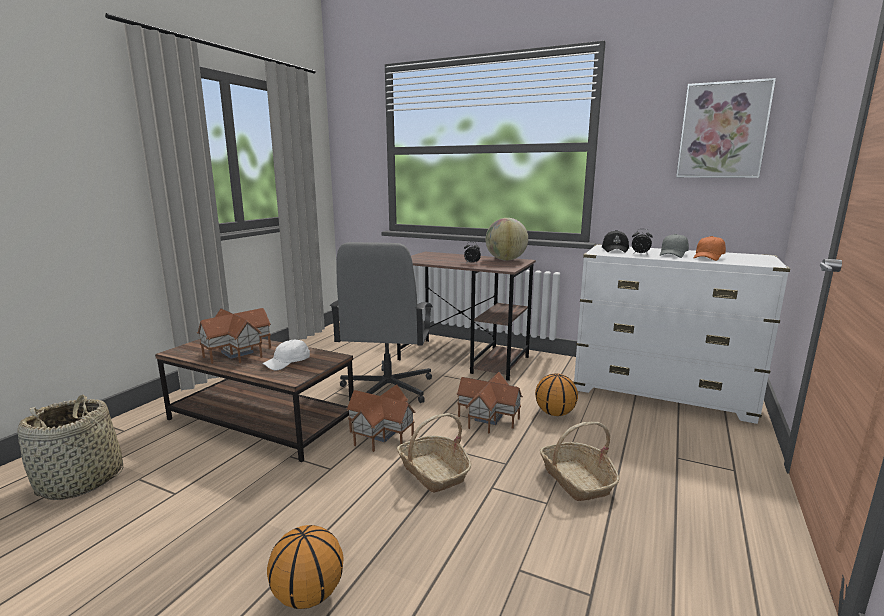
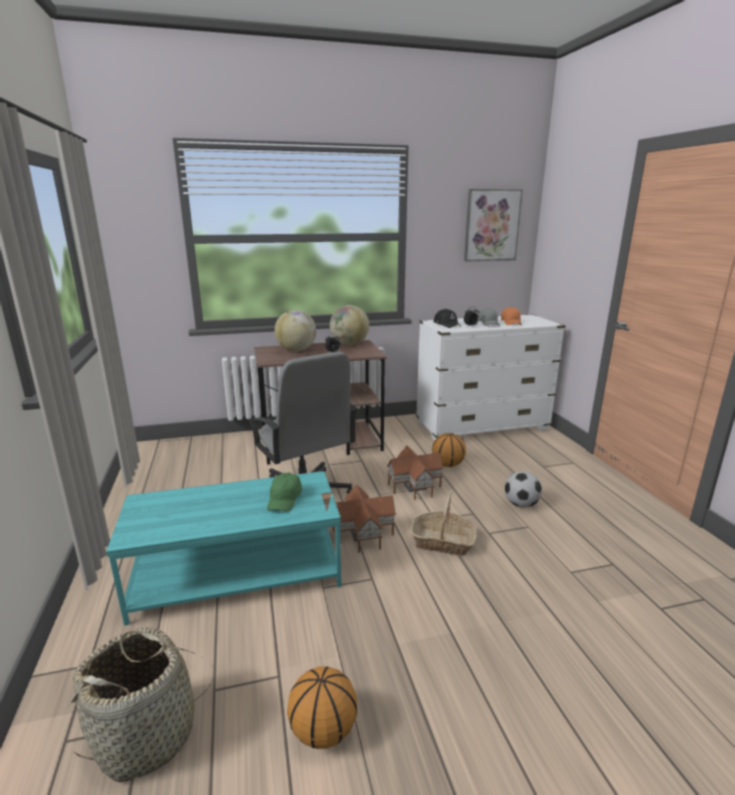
camera: 40 degrees left, 5 degrees up
brown coffee table [155,338,354,462] -> turquoise coffee table [106,471,341,626]
toy house [197,308,271,364] -> none
white cap [262,340,310,370] -> green cap [267,473,302,512]
basketball [267,525,344,609] -> basketball moved to [287,667,357,749]
basket [540,422,619,501] -> football [505,471,542,508]
none -> globe [274,310,316,352]

